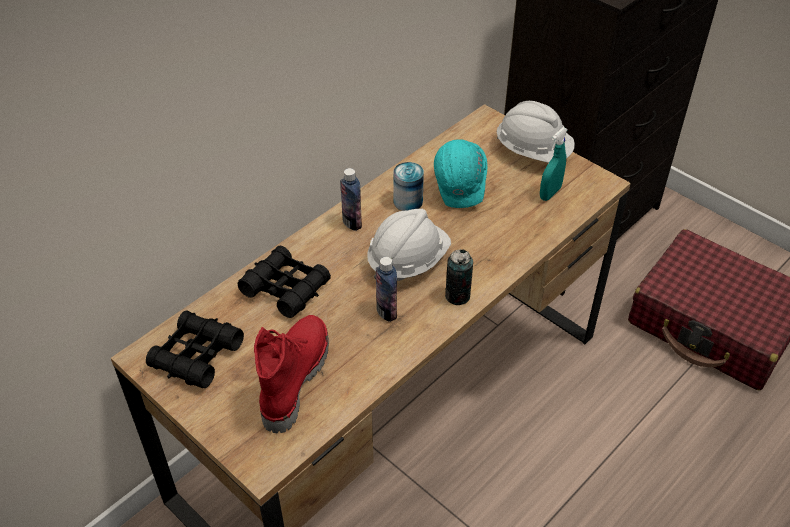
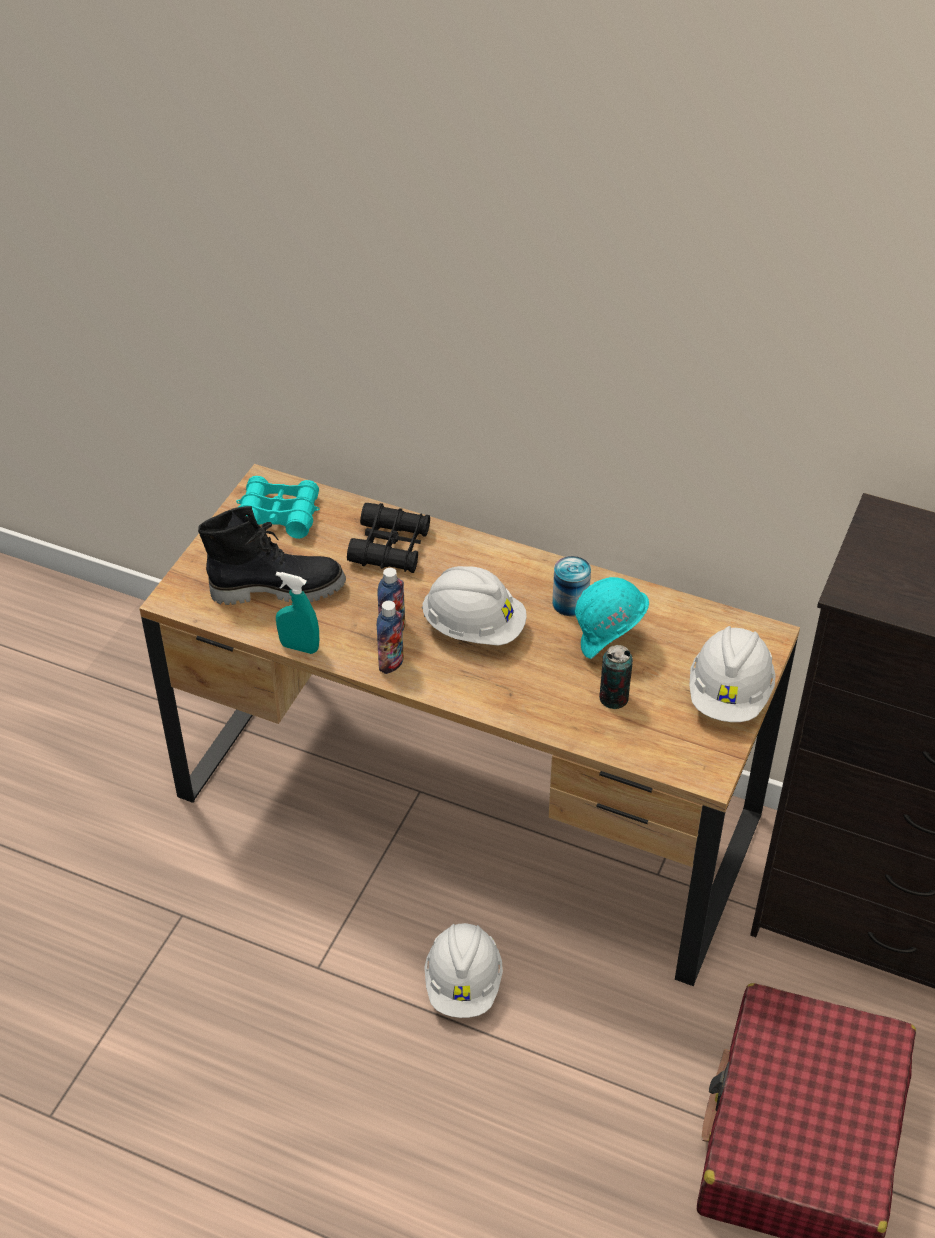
camera: 70 degrees right, 0 degrees up
black binoculars [146,310,244,388] -> turquoise binoculars [236,476,319,539]
red boot [254,315,329,434] -> black boot [198,506,346,605]
bottle [340,168,362,231] -> bottle moved to [377,601,404,674]
can [445,249,473,305] -> can moved to [599,645,633,709]
turquoise spray bottle [540,127,568,201] -> turquoise spray bottle moved to [276,572,319,654]
none -> white hard hat [424,923,503,1018]

